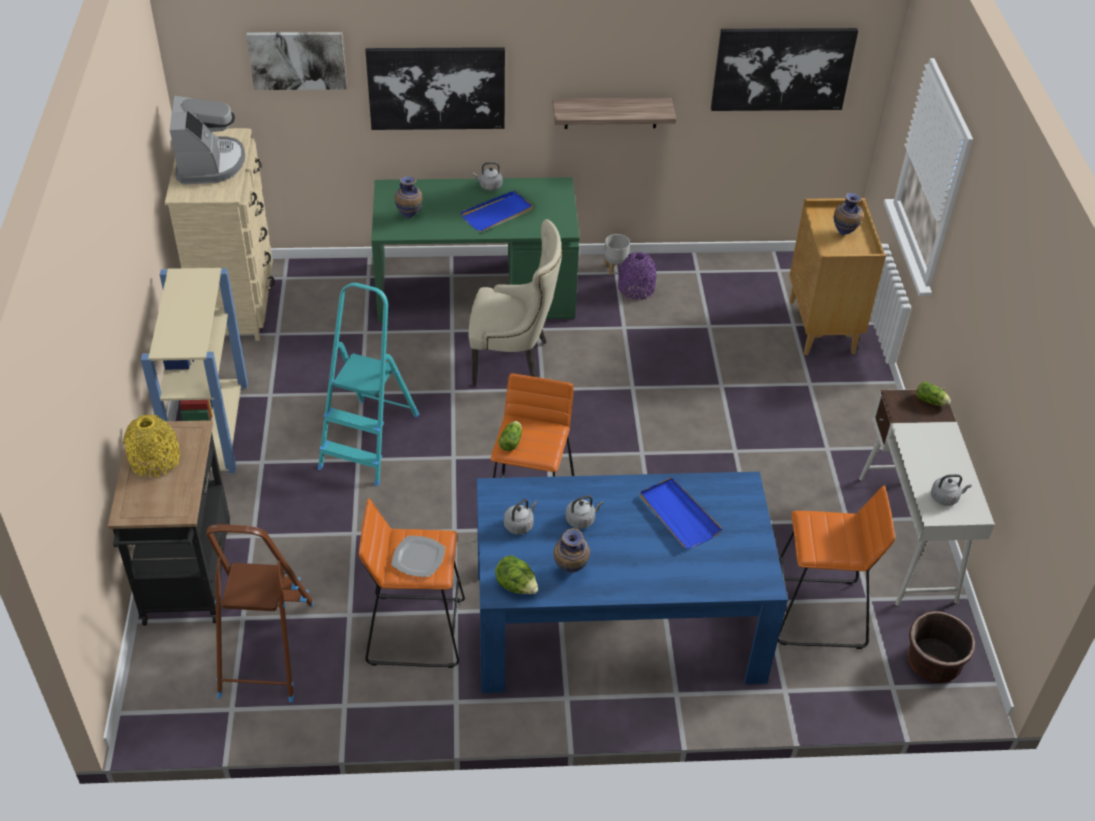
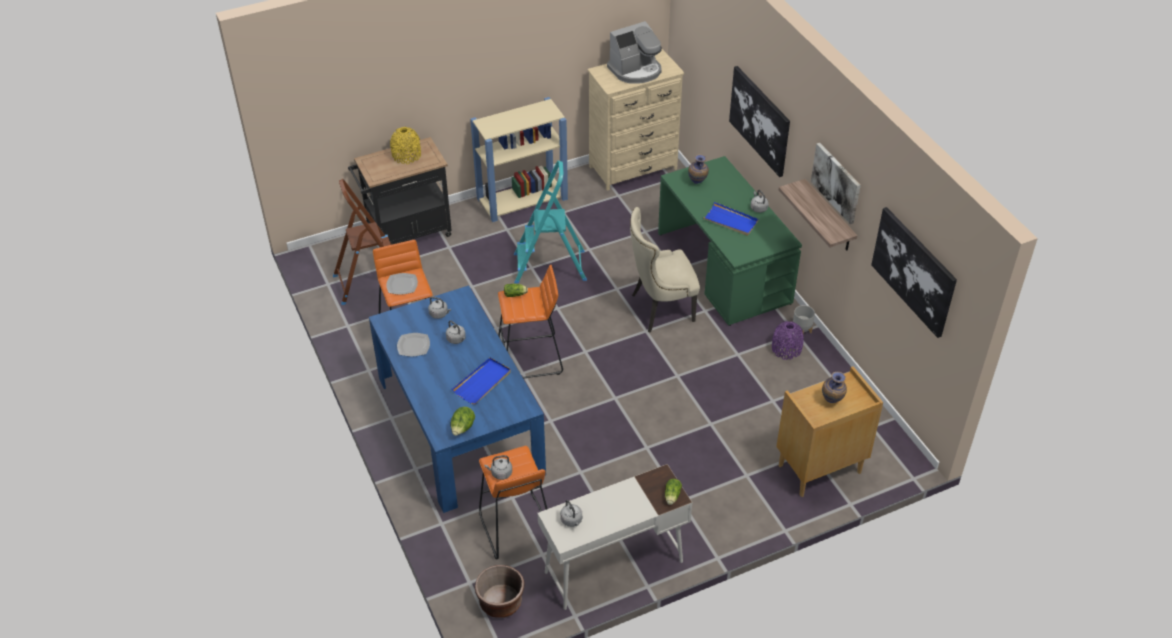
camera: 70 degrees right, 0 degrees up
picture [246,32,347,90] -> picture moved to [811,143,861,224]
beige chair [469,219,562,386] -> beige chair turned 90 degrees clockwise [630,207,700,332]
lettuce [495,555,538,594] -> lettuce moved to [451,407,475,436]
vase [554,528,590,573] -> plate [397,333,430,357]
none -> grey kettle [484,455,512,480]

